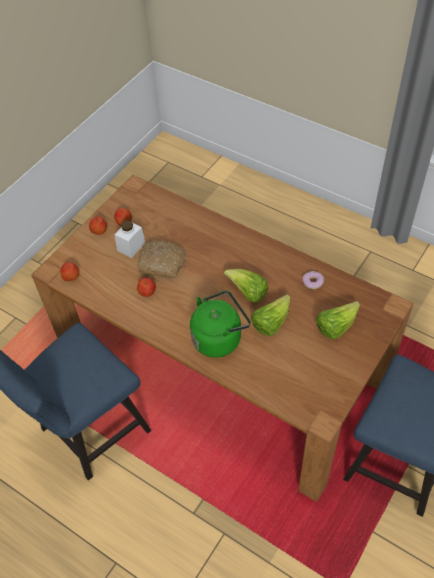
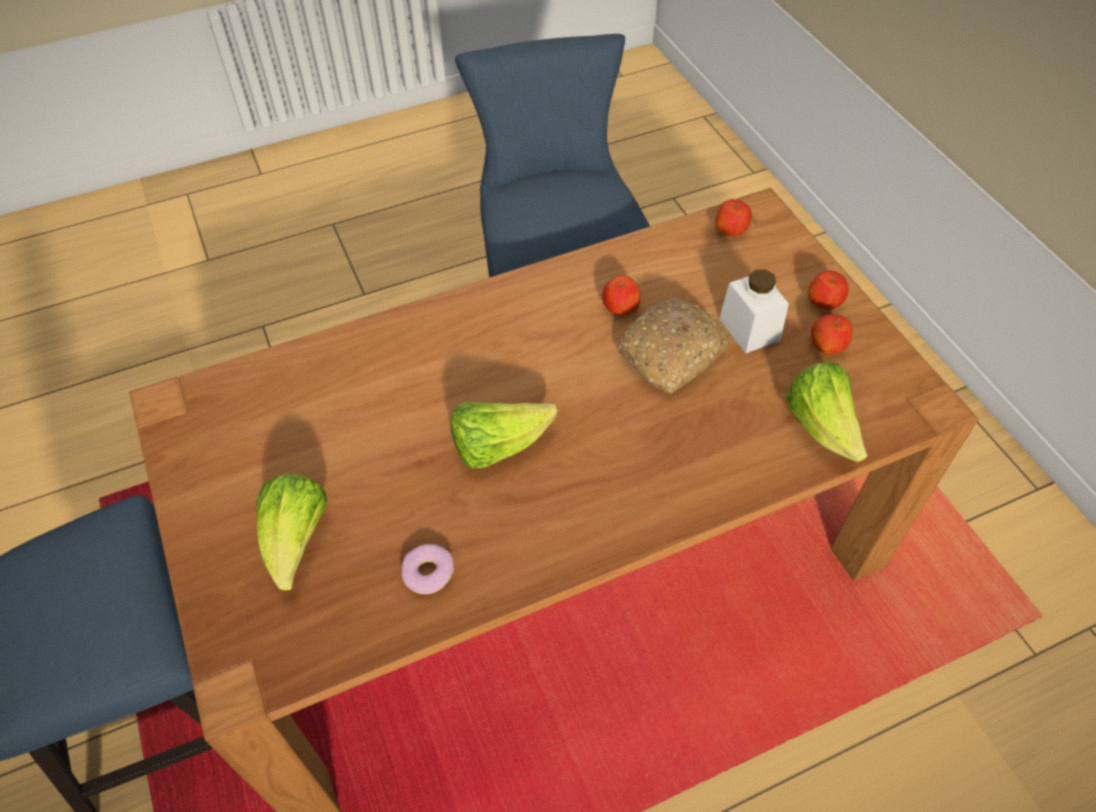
camera: 120 degrees right, 0 degrees up
green kettle [190,290,251,358] -> none
lettuce [251,294,290,336] -> lettuce moved to [786,362,868,462]

